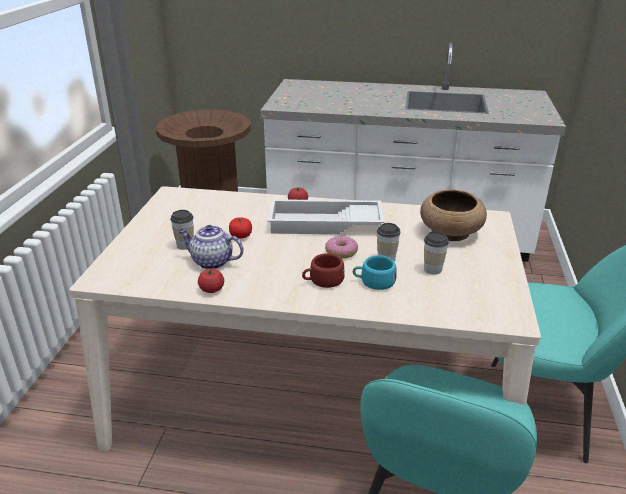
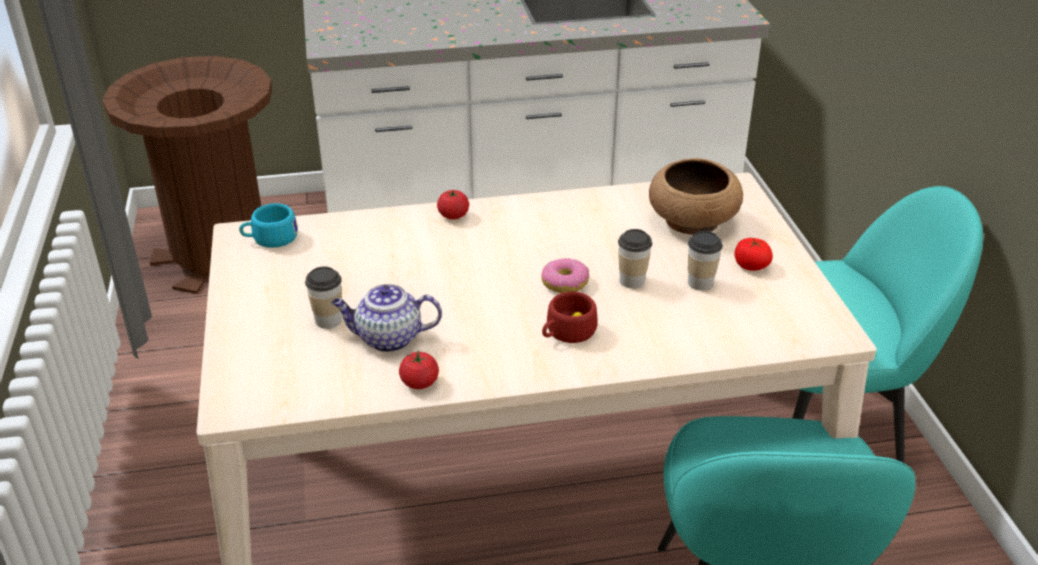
camera: 20 degrees left, 5 degrees up
tomato [229,217,252,239] -> tomato moved to [734,238,773,271]
white tray [268,199,384,234] -> none
turquoise cup [353,255,397,290] -> turquoise cup moved to [239,203,298,248]

